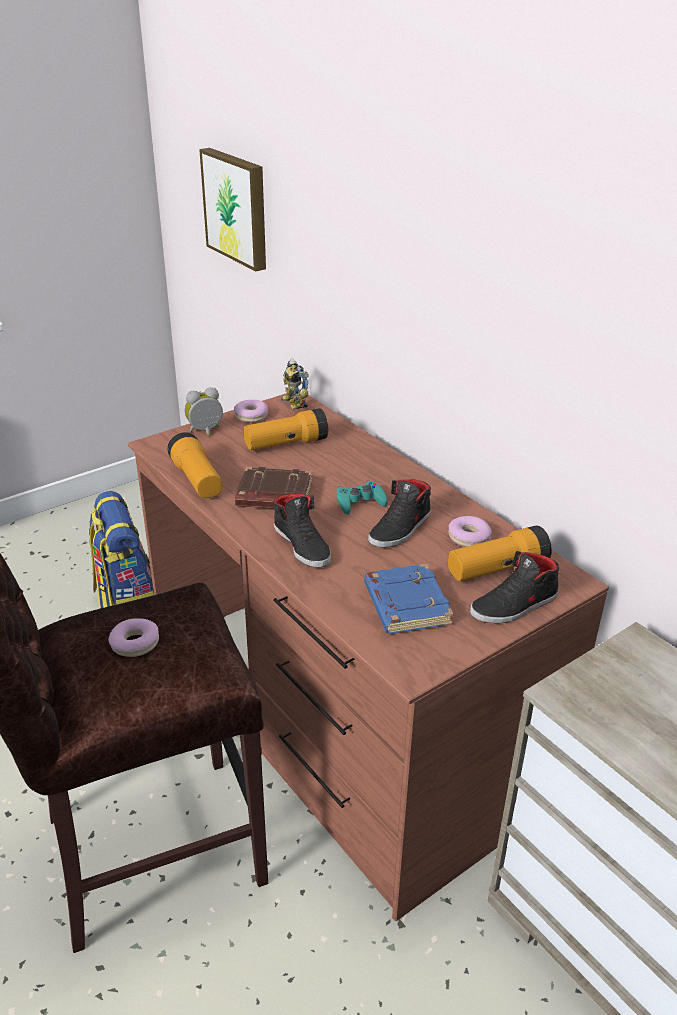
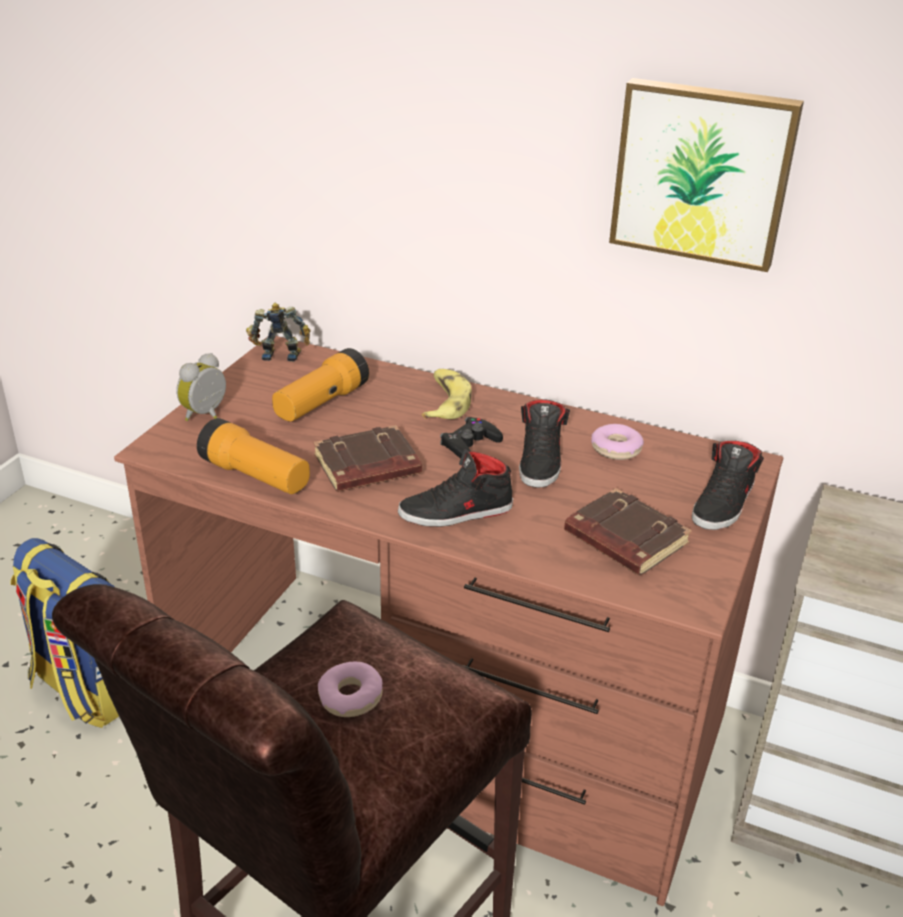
camera: 30 degrees left, 0 degrees up
picture [199,148,266,271] -> picture moved to [609,78,804,272]
donut [234,400,268,423] -> none
black shoe [273,494,331,568] -> black shoe turned 135 degrees clockwise [398,449,513,527]
toy robot [281,359,309,409] -> toy robot turned 150 degrees clockwise [246,303,310,362]
turquoise game controller [337,480,387,514] -> black game controller [440,417,503,459]
blue book [364,564,454,634] -> brown book [564,488,692,575]
flashlight [448,526,552,581] -> none
none -> banana [421,369,472,419]

